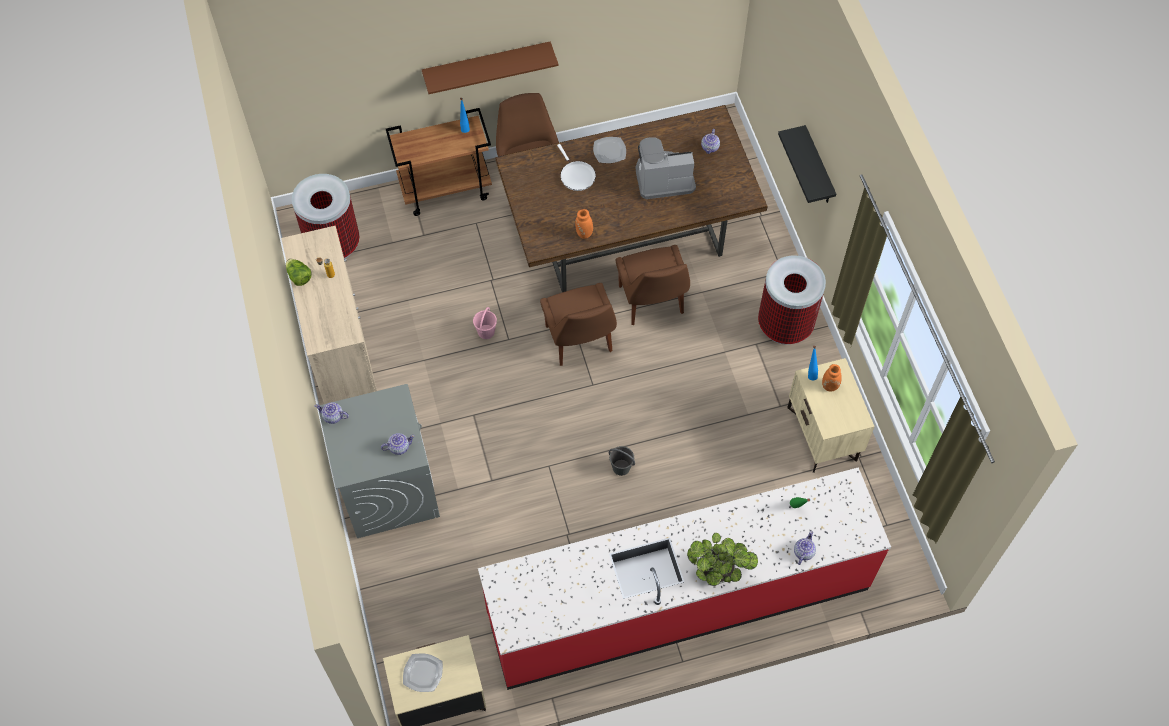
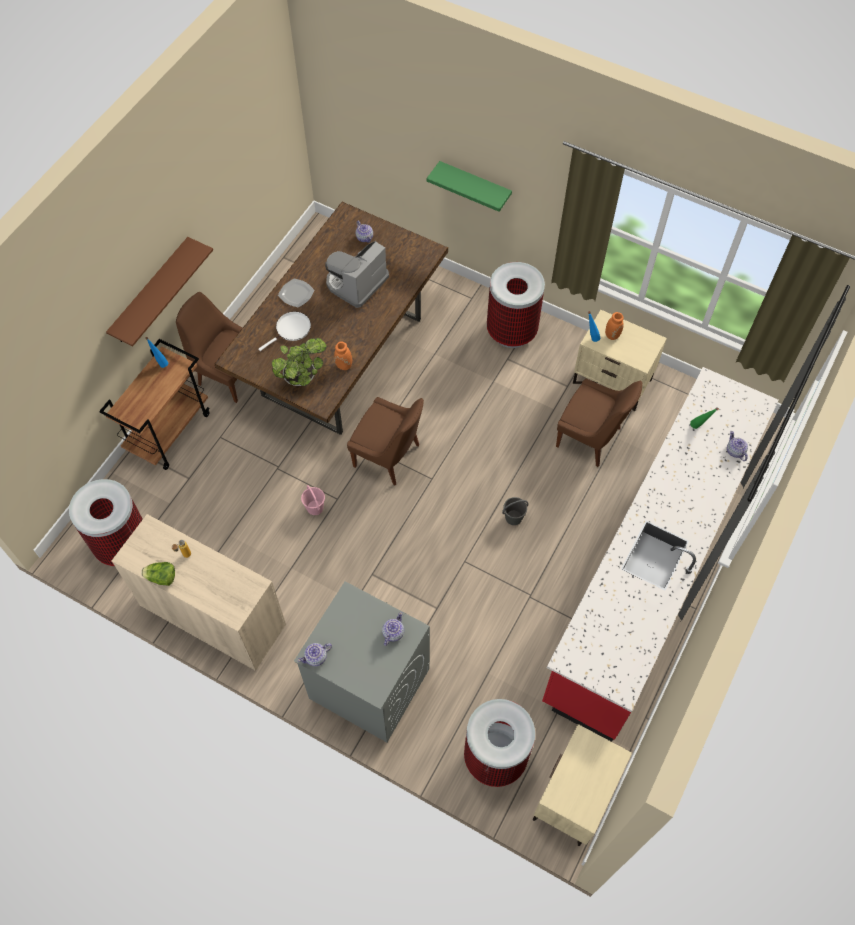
camera: 45 degrees left, 0 degrees up
plate [403,653,443,692] -> none
white frying pan [557,144,596,191] -> white frying pan turned 60 degrees counterclockwise [258,312,311,351]
brown chair [616,245,690,325] -> brown chair moved to [556,378,642,467]
potted plant [687,533,758,586] -> potted plant moved to [272,338,327,386]
black shelf [778,125,836,203] -> green shelf [426,161,512,212]
none -> trash can [464,699,535,787]

